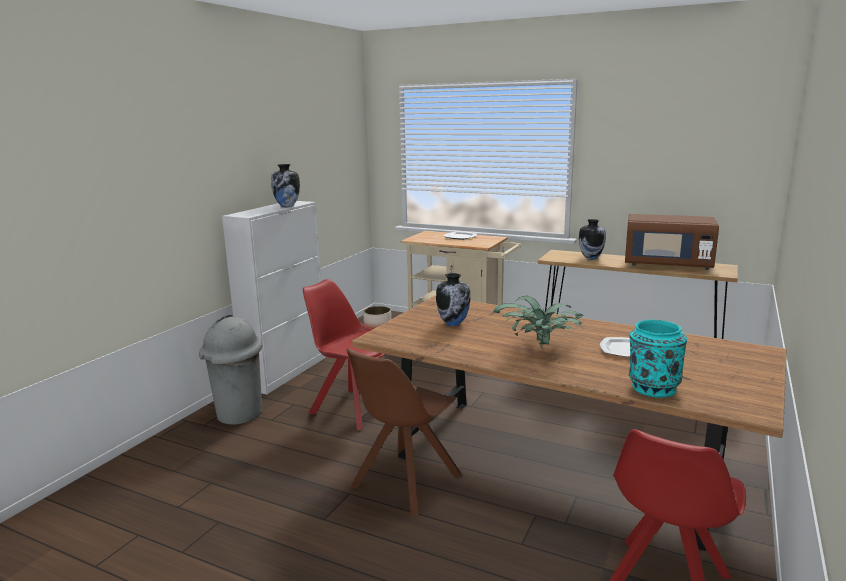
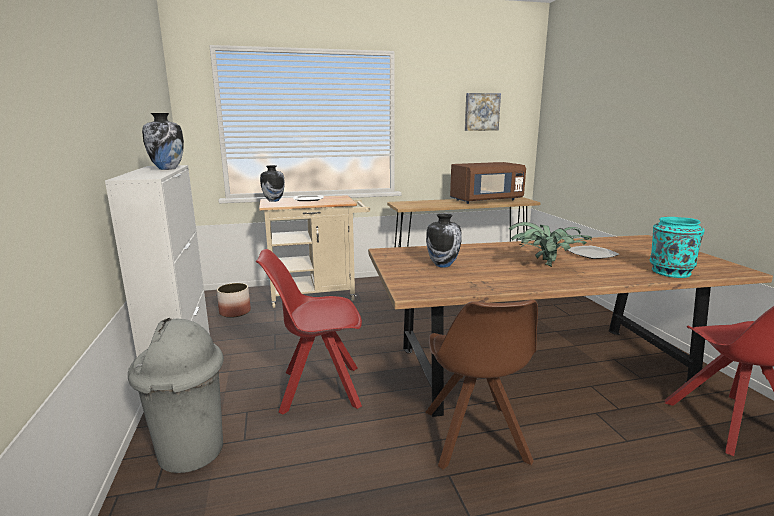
camera: 40 degrees left, 0 degrees up
vase [579,219,606,259] -> vase moved to [260,165,285,202]
none -> picture [465,93,501,131]

